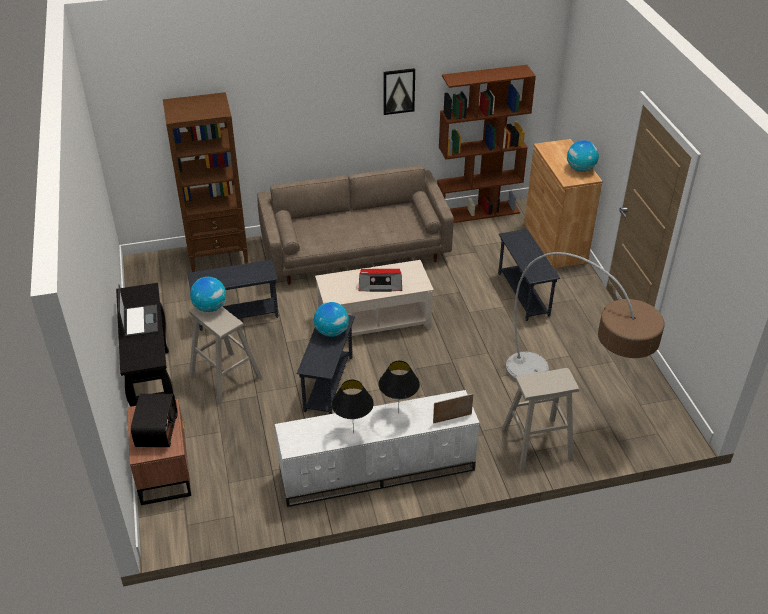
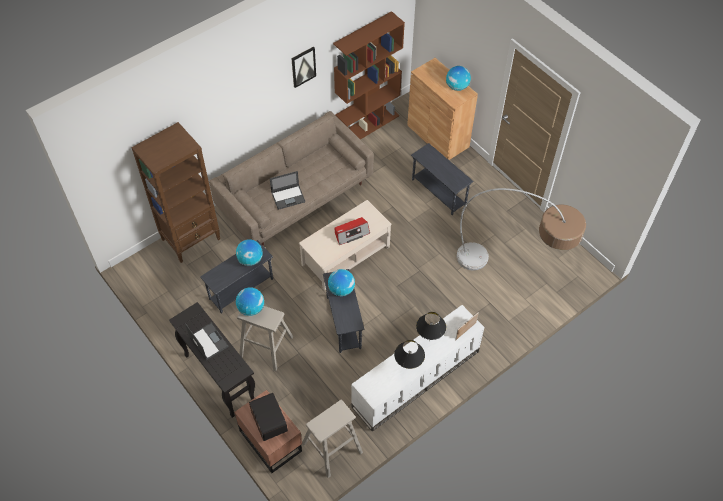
camera: 25 degrees left, 15 degrees up
beige stool [502,368,579,470] -> beige stool moved to [302,400,363,478]
none -> globe [236,239,263,266]
none -> laptop [270,171,305,210]

